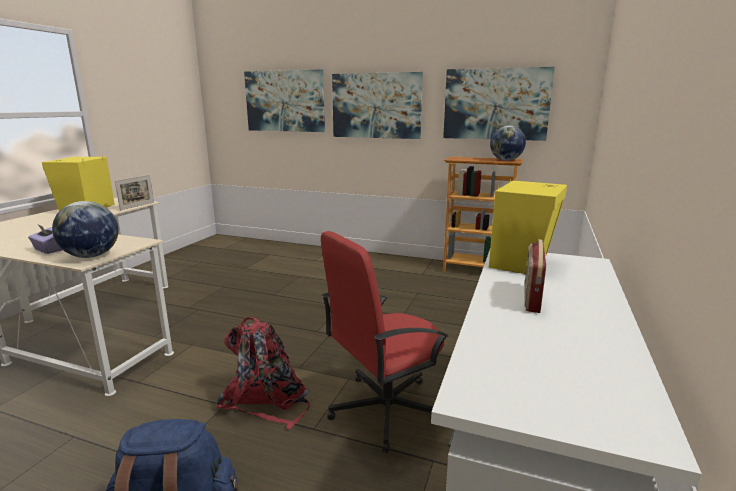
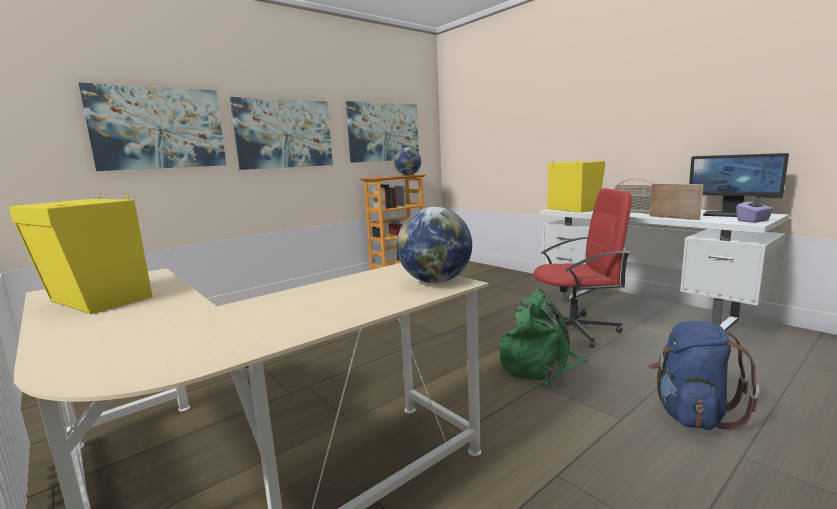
camera: 60 degrees left, 5 degrees down
purple tissue box [28,225,62,254] -> purple tissue box moved to [736,197,774,223]
picture frame [115,175,154,211] -> picture frame moved to [649,183,704,220]
red backpack [216,317,310,429] -> green backpack [499,289,589,386]
red office chair [321,231,449,453] -> red office chair turned 90 degrees counterclockwise [534,188,632,348]
none -> monitor [689,153,789,217]

